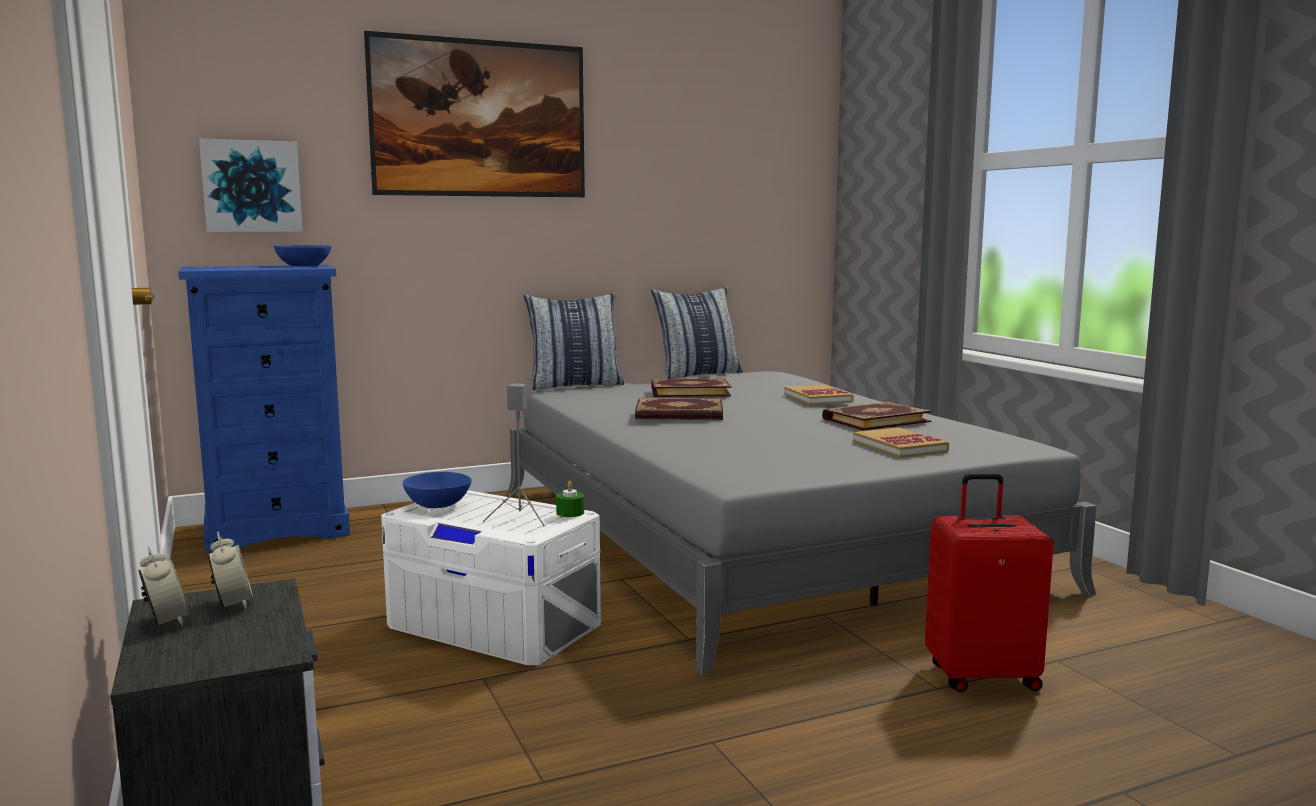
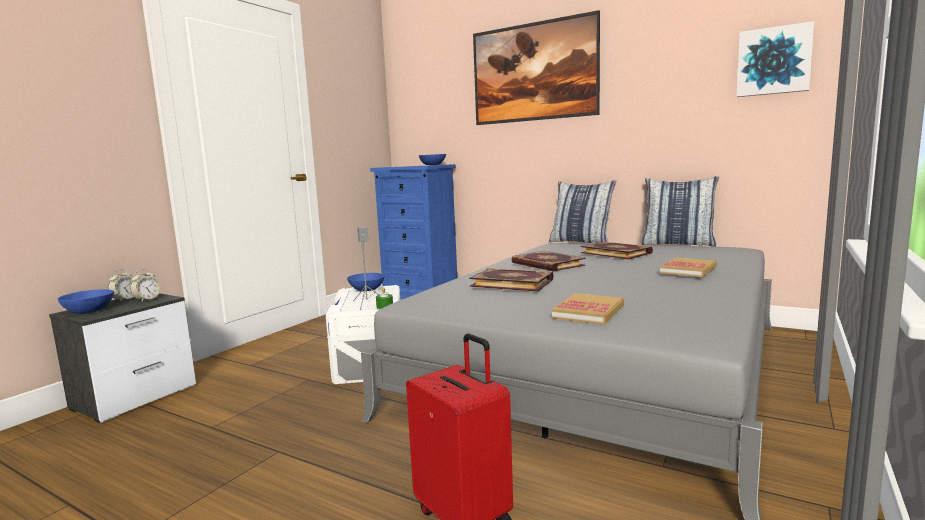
camera: 55 degrees right, 0 degrees up
picture [199,139,303,232] -> picture moved to [736,21,814,97]
book [822,402,932,431] -> book moved to [469,268,553,291]
none -> blue bowl [58,289,114,314]

